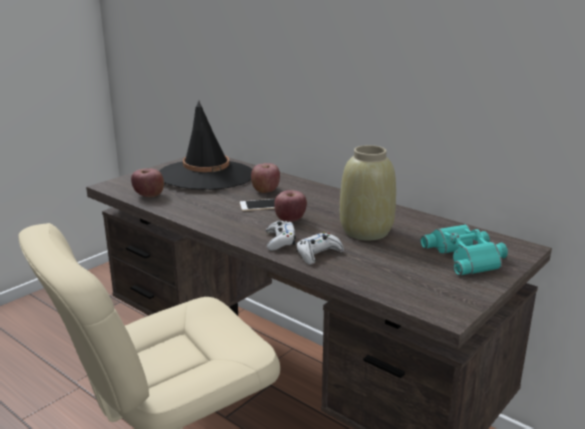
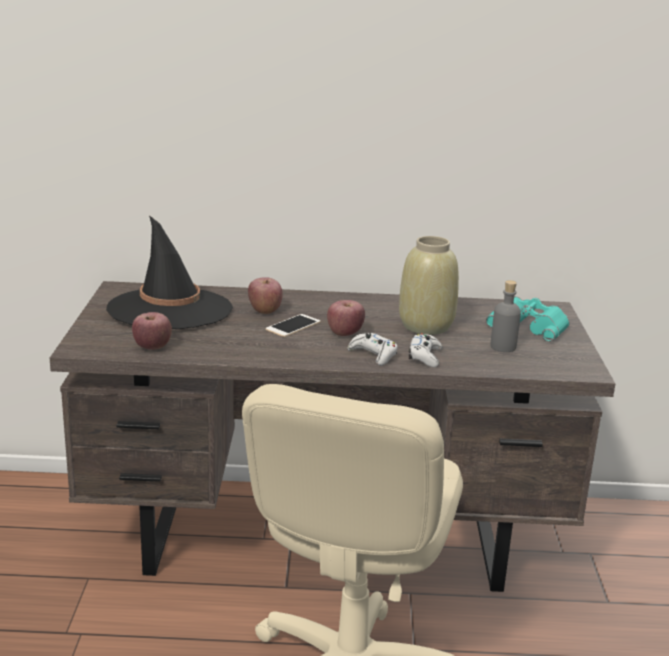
camera: 40 degrees left, 0 degrees up
none -> grey bottle [490,280,521,352]

